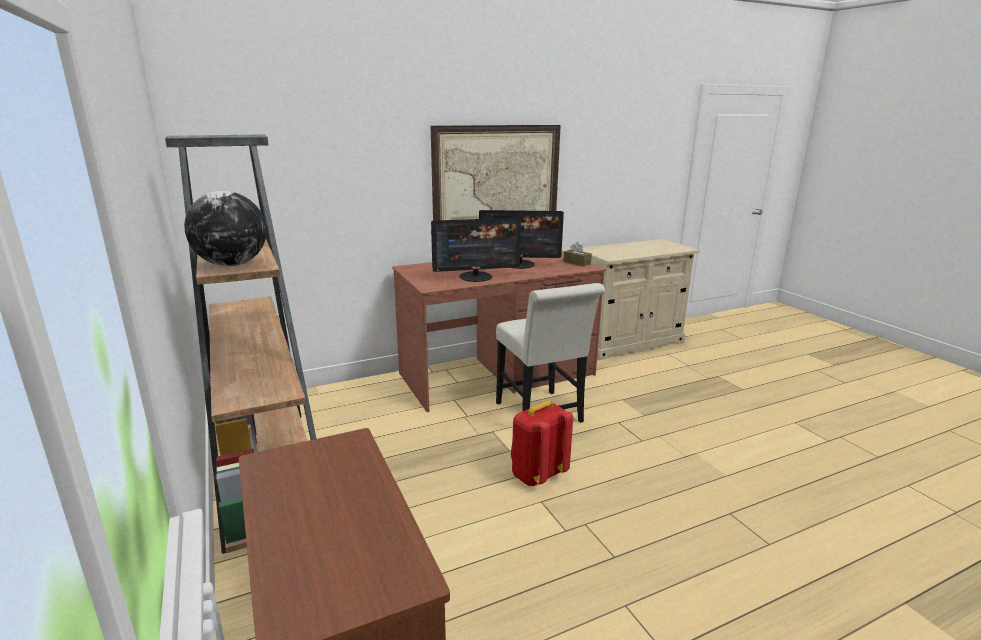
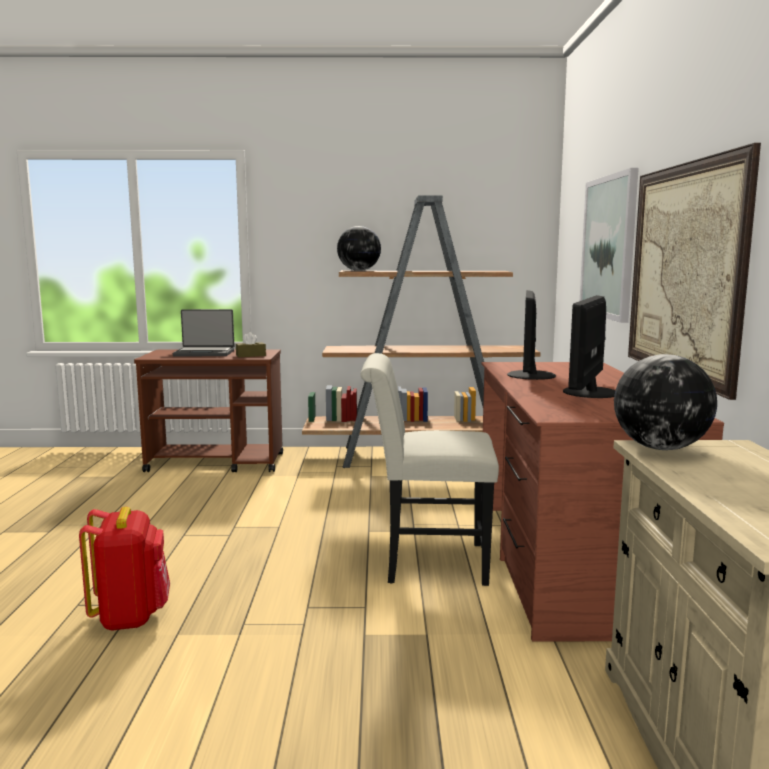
camera: 115 degrees right, 10 degrees down
red backpack [511,401,573,486] -> red backpack moved to [79,507,170,631]
brown tissue box [563,242,592,266] -> brown tissue box moved to [236,332,266,357]
none -> laptop [173,309,234,356]
none -> picture [580,168,639,323]
none -> globe [614,354,717,450]

